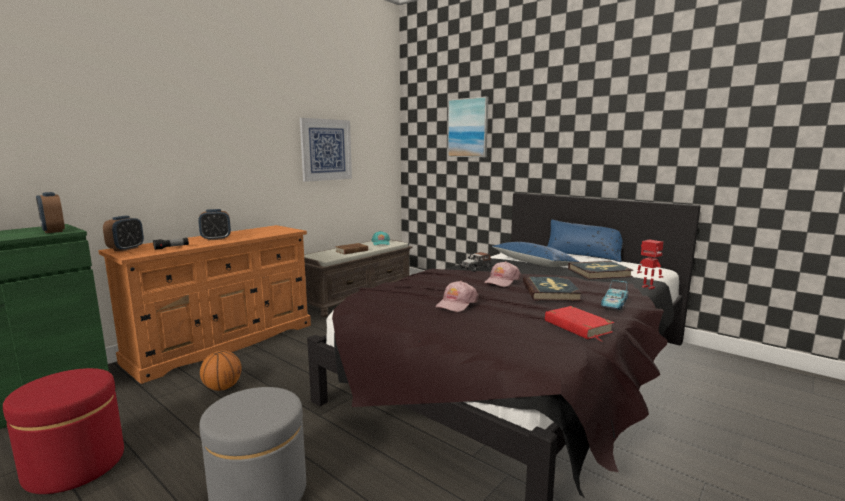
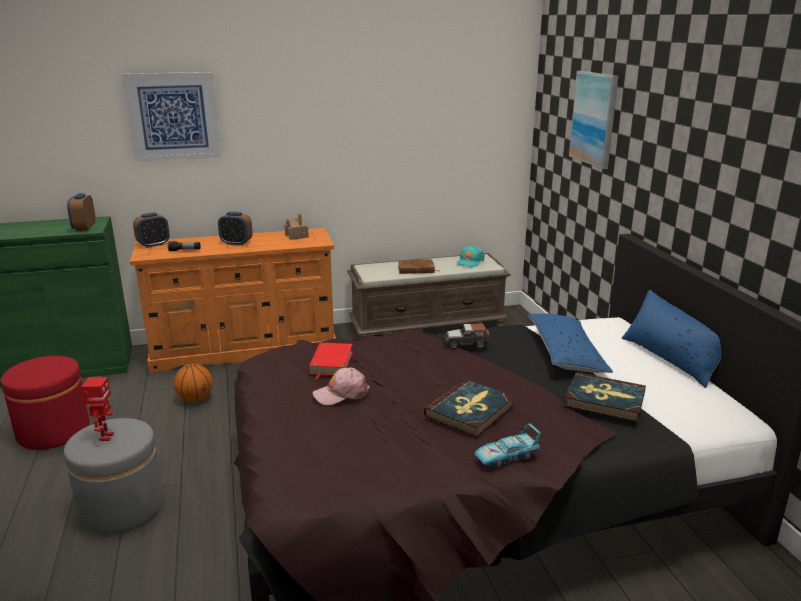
camera: 35 degrees right, 10 degrees up
picture [300,118,352,182] -> picture moved to [122,72,221,162]
pink cap [484,261,521,287] -> none
red book [545,306,614,342] -> red book moved to [309,342,353,379]
toy robot [637,239,663,289] -> toy robot moved to [81,377,114,441]
none -> toy house [284,211,309,240]

